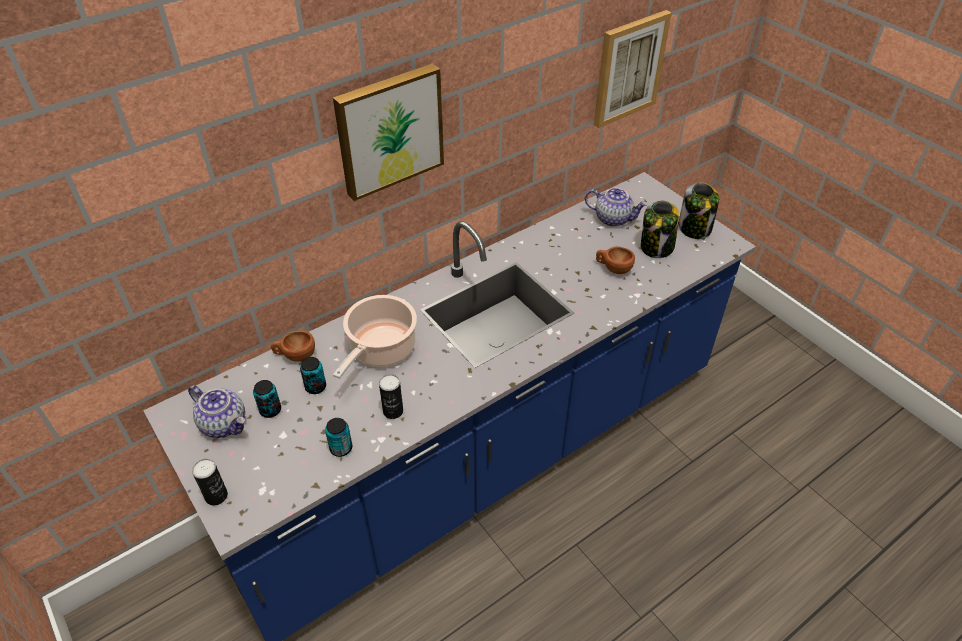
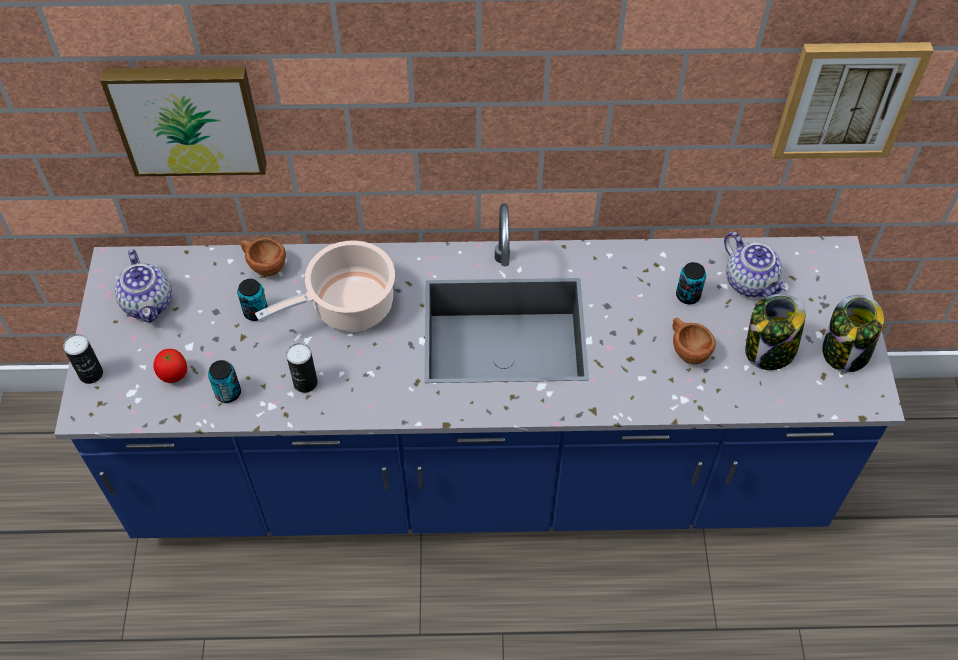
camera: 35 degrees right, 10 degrees up
can [253,380,281,418] -> can moved to [676,262,706,304]
picture [333,63,444,201] -> picture moved to [100,67,267,177]
none -> tomato [153,349,187,383]

